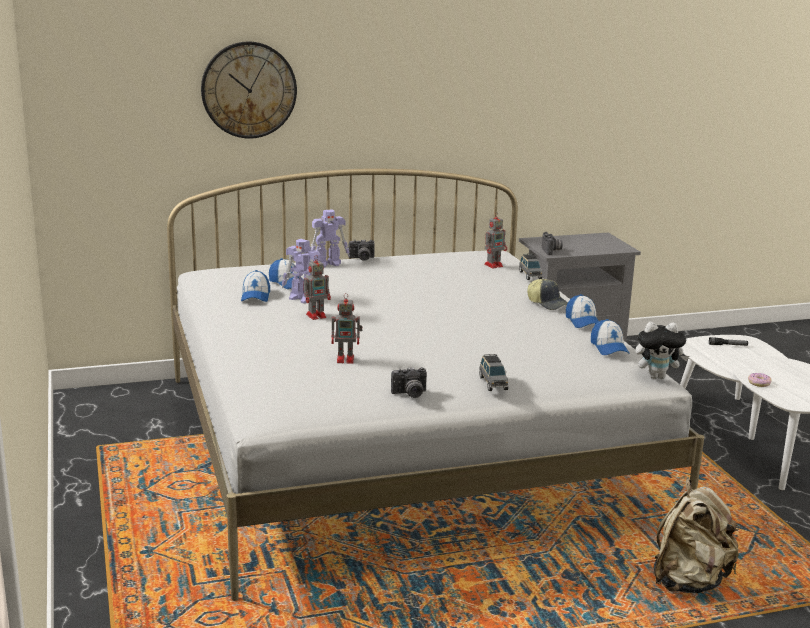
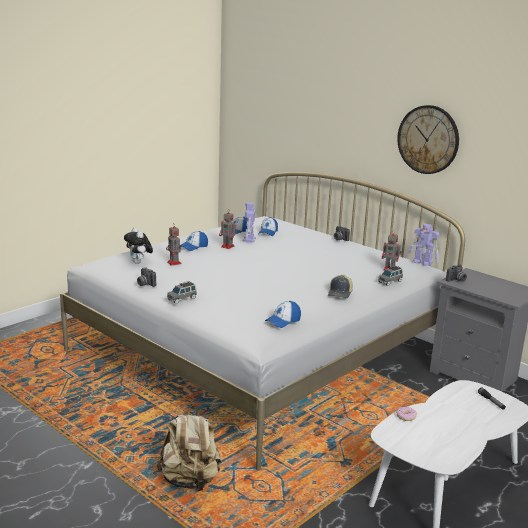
camera: 60 degrees right, 0 degrees up
wall clock [201,41,297,139] -> wall clock moved to [397,105,459,174]
toy robot [311,209,350,268] -> toy robot moved to [408,224,439,266]
cap [566,294,599,328] -> cap moved to [180,231,208,251]
plush toy [635,322,689,379] -> plush toy moved to [124,227,153,264]

